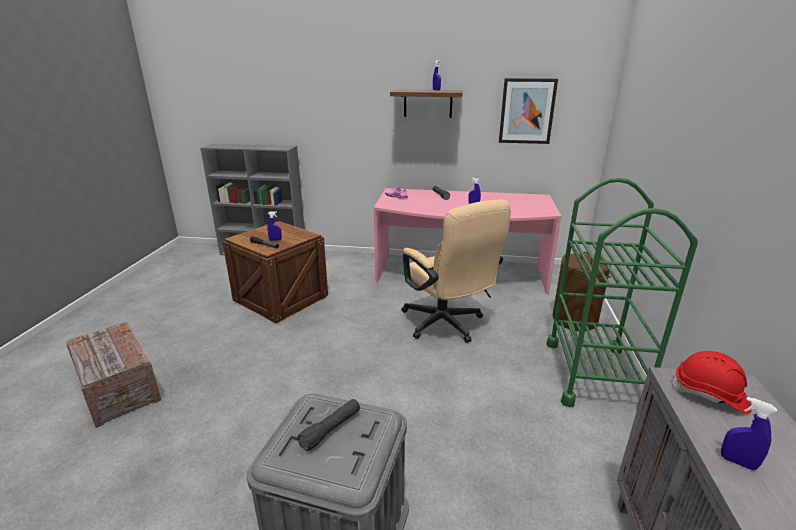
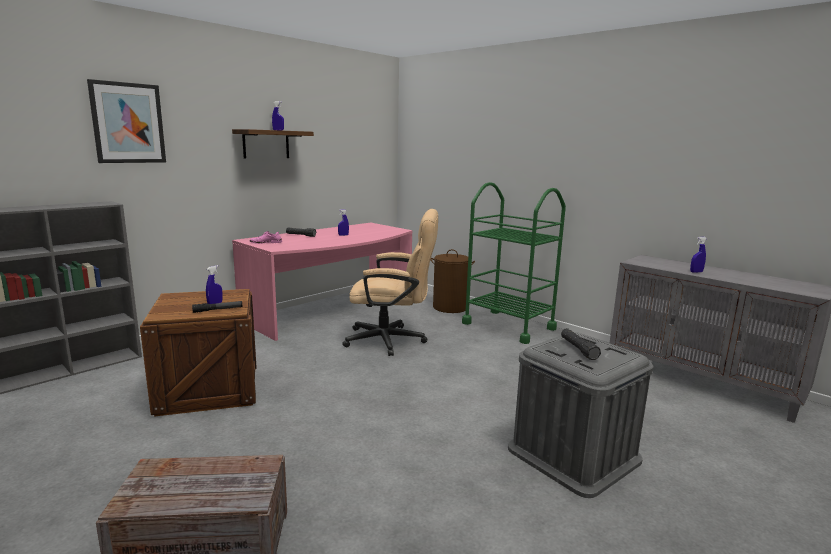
camera: 55 degrees left, 10 degrees down
picture [499,78,558,144] -> picture moved to [87,79,166,163]
red hard hat [671,351,752,414] -> none

